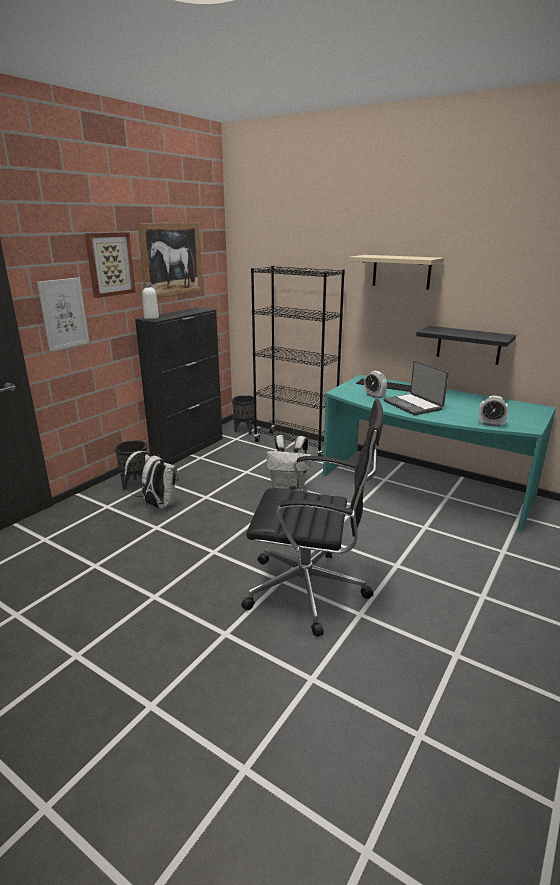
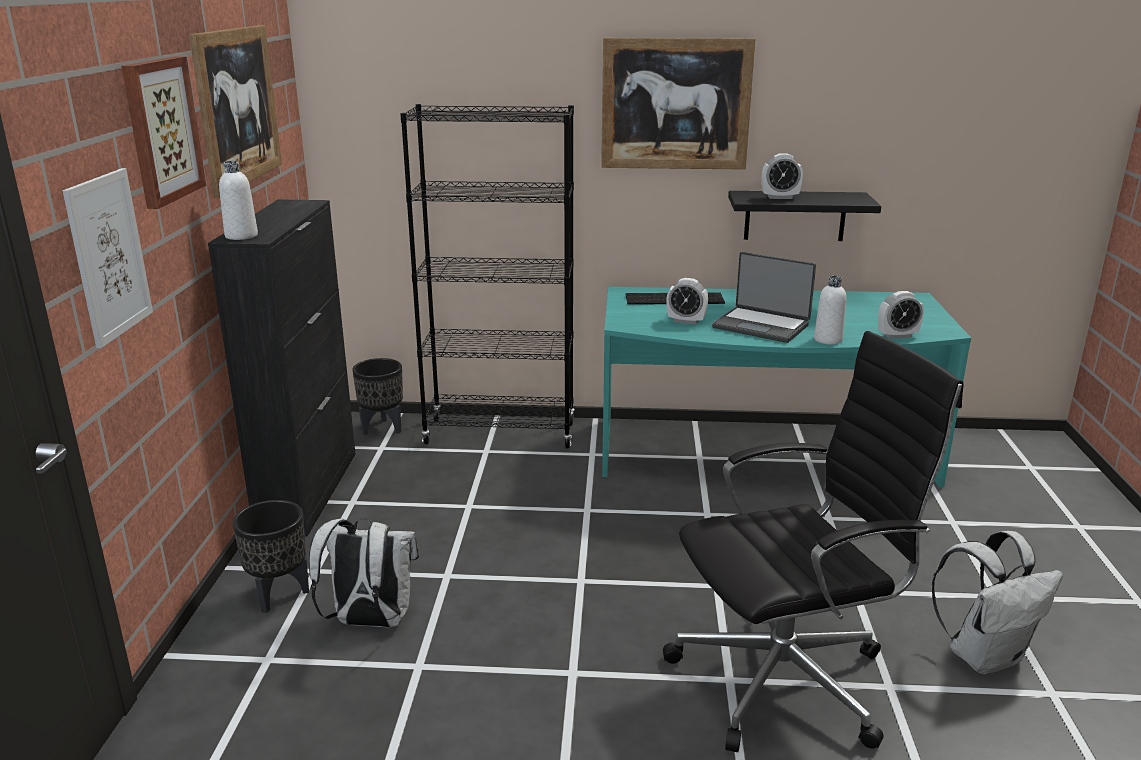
camera: 30 degrees left, 0 degrees up
white backpack [266,435,311,491] -> white backpack moved to [932,531,1063,674]
beige shelf [349,255,444,290] -> picture [601,38,755,170]
none -> alarm clock [761,153,803,199]
none -> white bottle [814,276,846,345]

